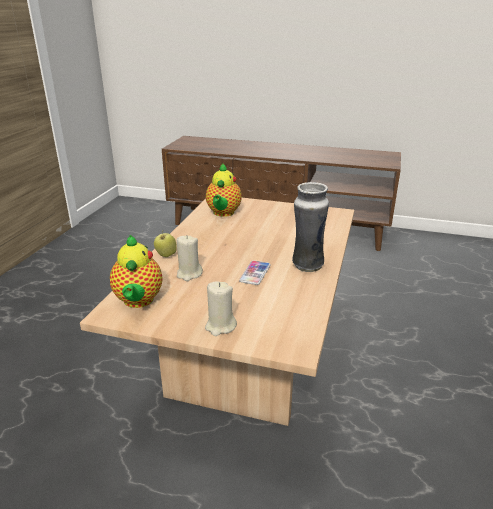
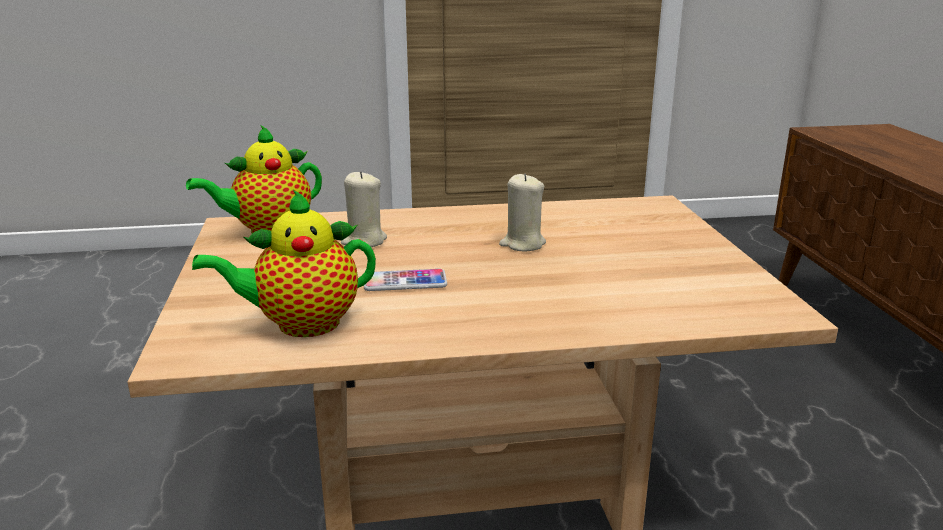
camera: 65 degrees right, 5 degrees down
apple [154,232,177,257] -> none
beige candle [205,281,237,336] -> beige candle moved to [499,174,546,251]
teapot [206,163,242,217] -> teapot moved to [192,190,376,337]
vase [292,182,329,272] -> none

